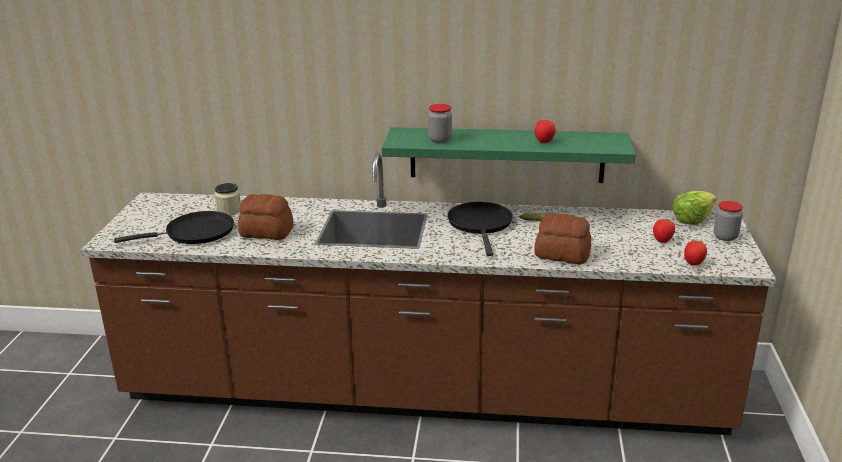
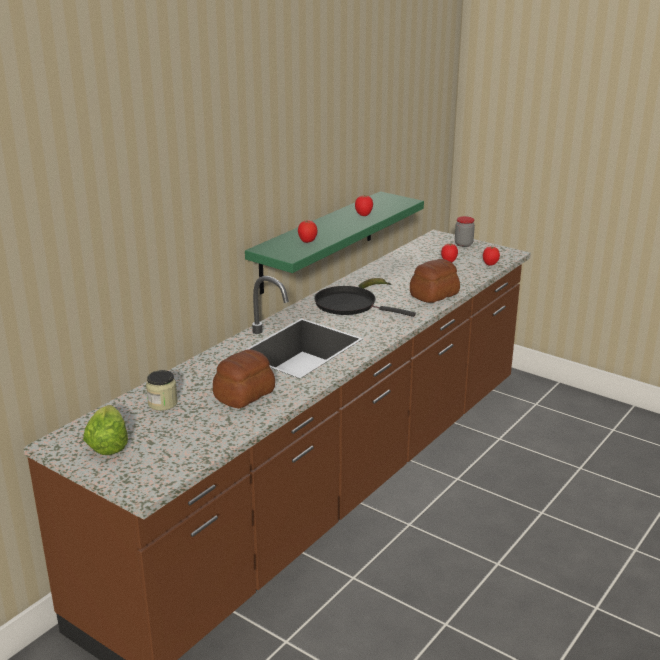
camera: 60 degrees left, 0 degrees up
black frying pan [114,211,234,244] -> none
jar [428,104,452,143] -> tomato [298,220,317,243]
lettuce [672,191,716,225] -> lettuce moved to [83,405,128,455]

